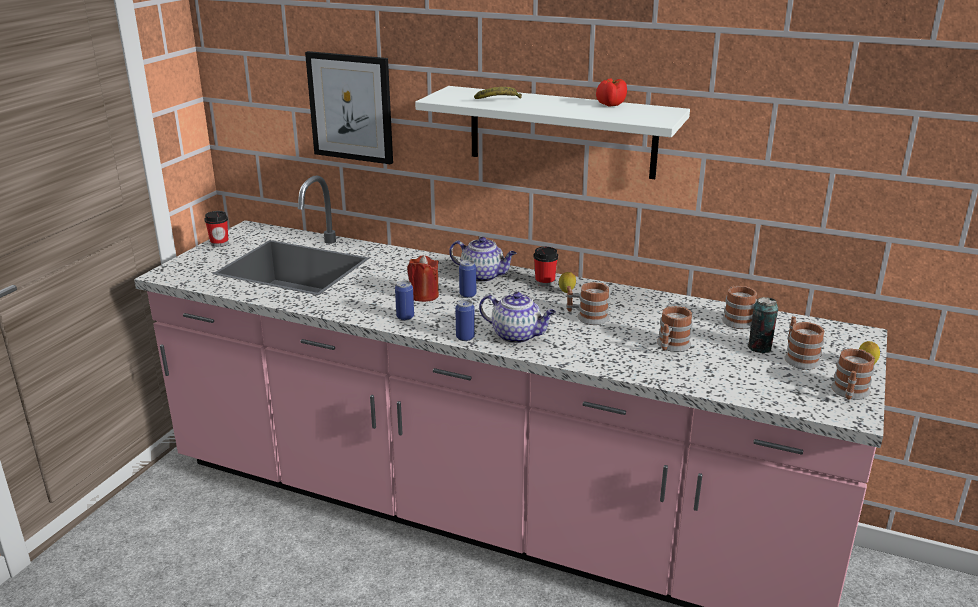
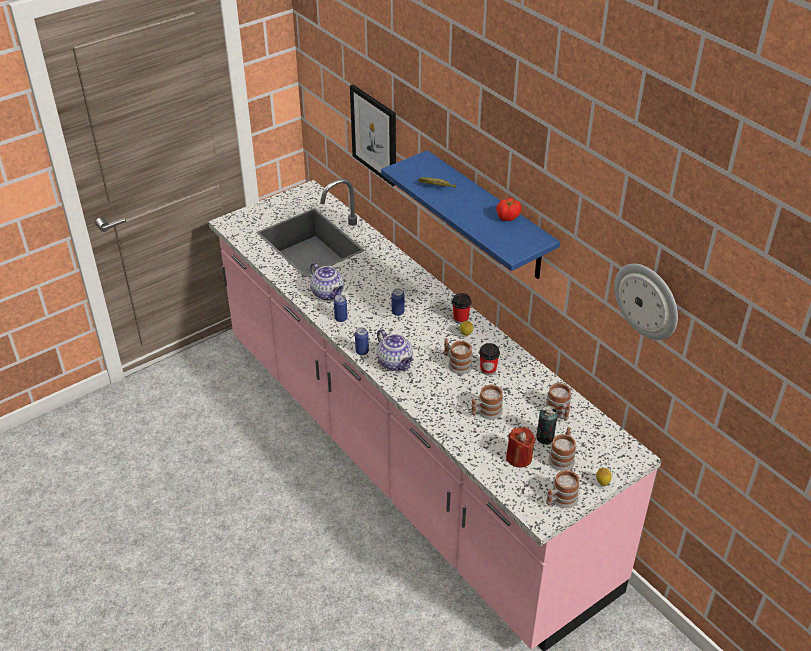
camera: 30 degrees right, 15 degrees up
cup [204,211,228,247] -> cup moved to [479,343,500,376]
red candle [407,255,439,302] -> red candle moved to [506,427,535,468]
white shelf [415,86,690,179] -> blue shelf [381,150,560,279]
teapot [449,237,516,282] -> teapot moved to [310,262,344,300]
none -> wall clock [614,264,678,340]

